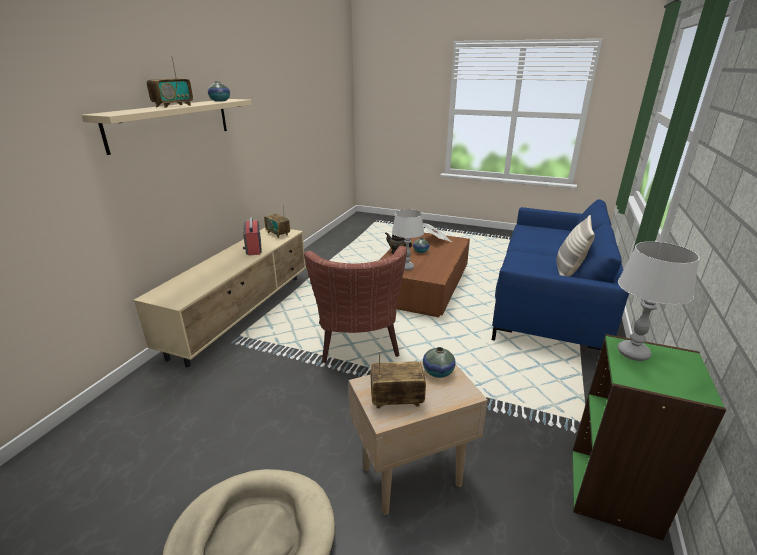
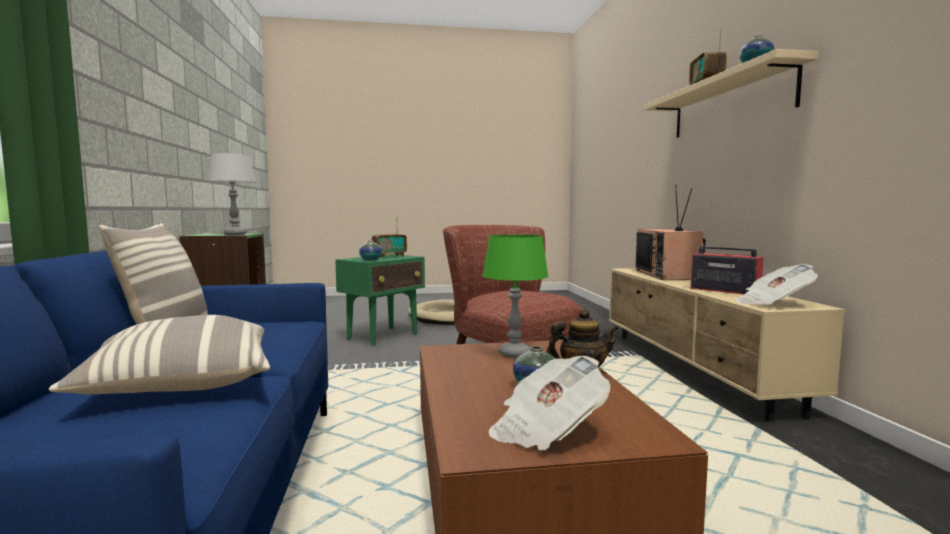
camera: 150 degrees right, 20 degrees down
radio [264,207,290,238] -> newspaper [735,264,818,305]
beige side table [349,361,488,515] -> green side table [335,254,425,346]
grey table lamp [392,209,424,270] -> green table lamp [482,235,549,358]
none -> pillow [49,315,270,394]
none -> television [636,185,706,280]

